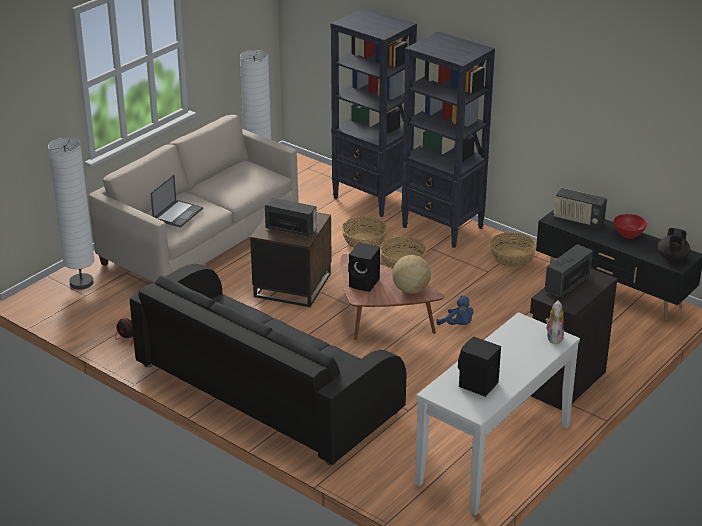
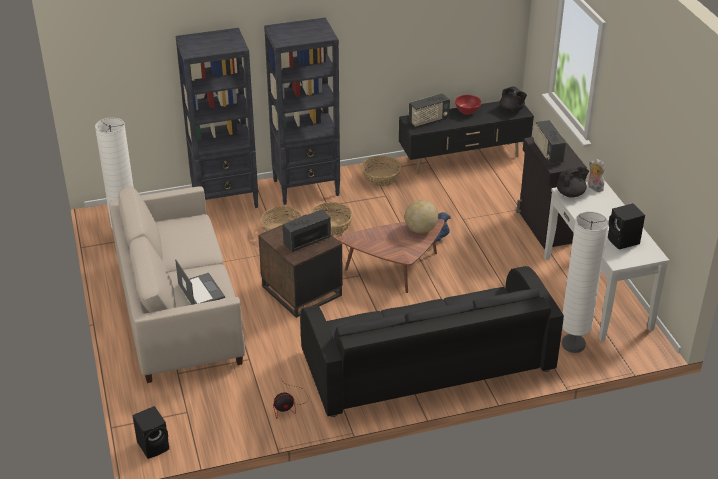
camera: 55 degrees left, 5 degrees up
white floor lamp [48,138,95,290] -> white floor lamp moved to [562,211,609,353]
black speaker [348,242,380,291] -> black speaker moved to [133,406,169,459]
none -> black teapot [557,167,589,198]

